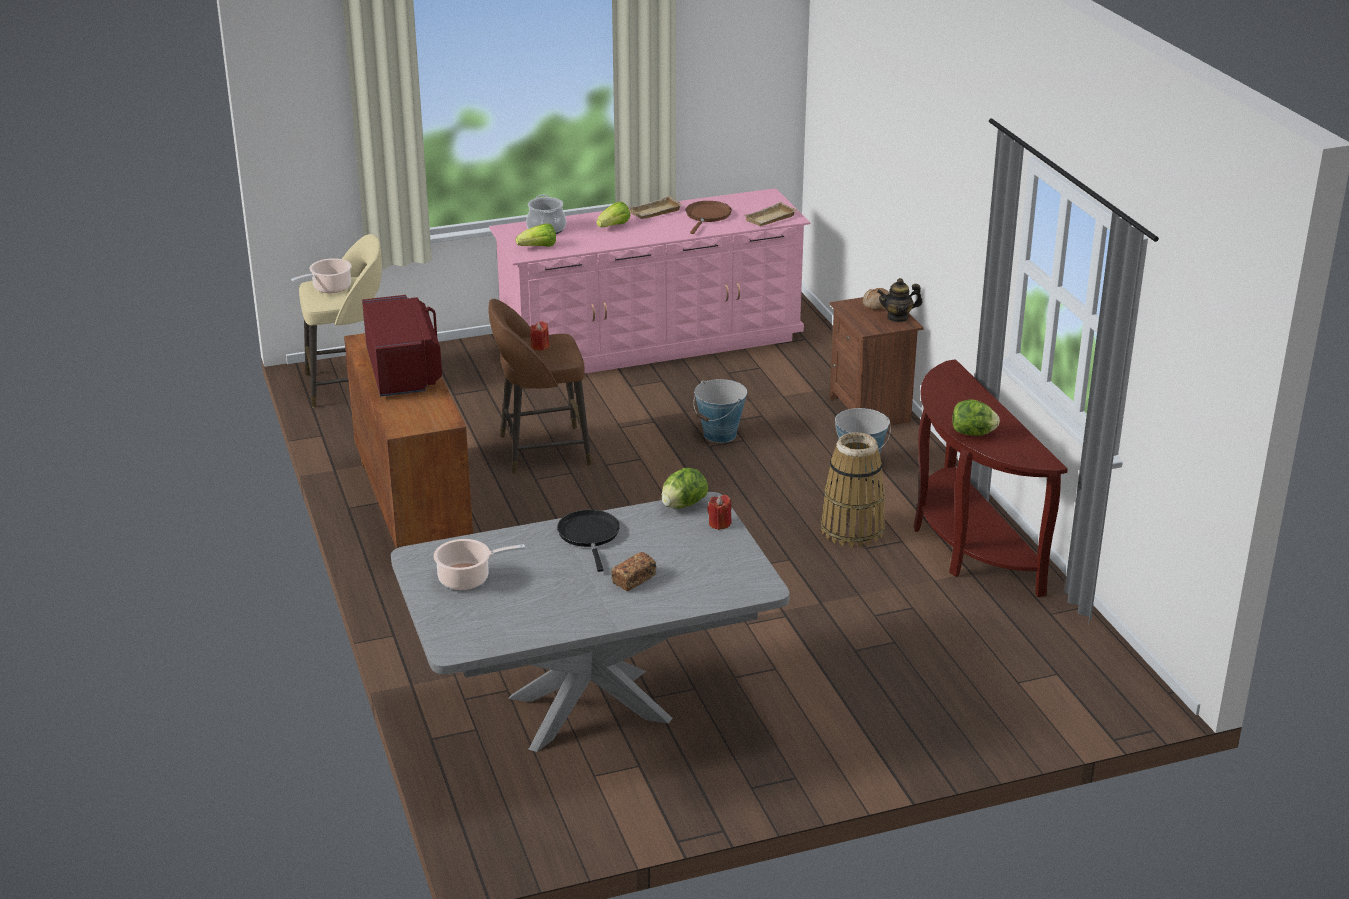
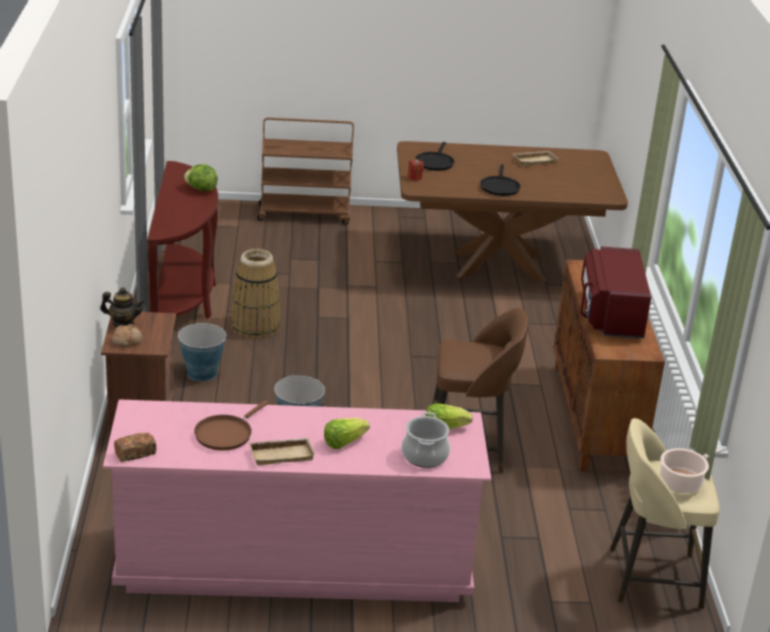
camera: 165 degrees left, 0 degrees up
grey dining table [391,492,790,752] -> brown dining table [397,141,628,282]
cooking pot [434,539,525,590] -> none
red candle [530,321,549,351] -> none
bread [612,552,657,591] -> bread moved to [114,433,156,462]
lettuce [661,468,708,509] -> none
beige tray [745,202,797,226] -> beige tray moved to [513,151,559,166]
none -> brown cart [257,118,354,225]
none -> black frying pan [415,142,455,171]

